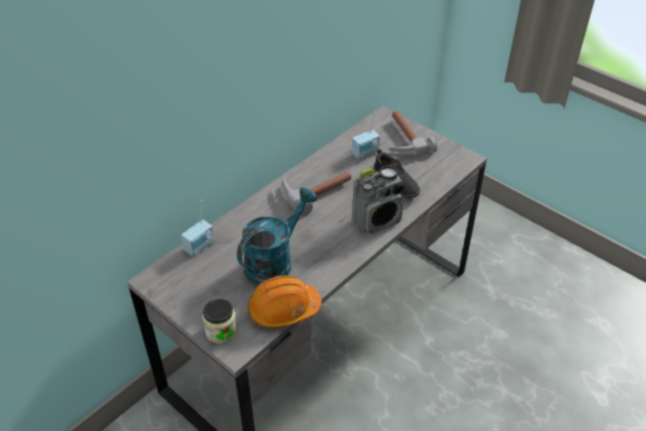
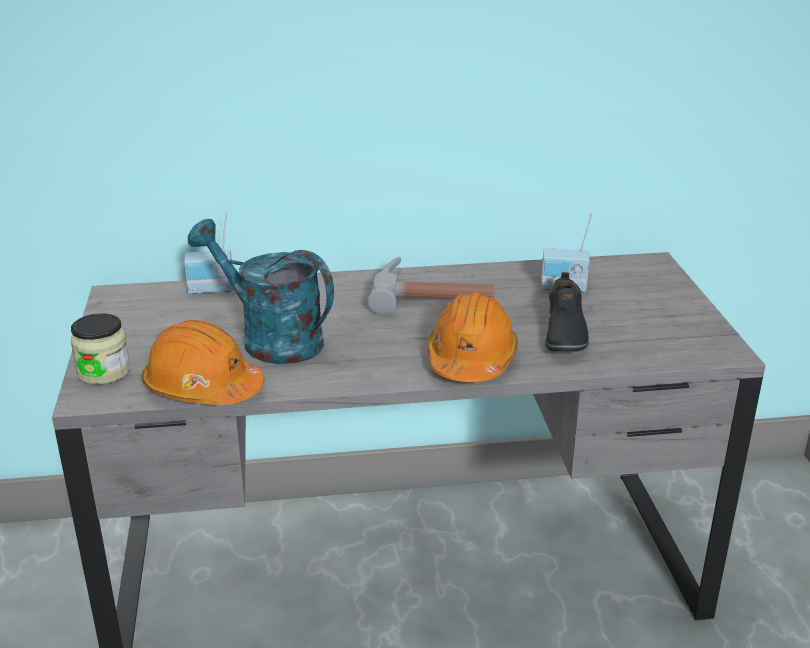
camera: 40 degrees right, 15 degrees down
turquoise watering can [237,187,317,285] -> turquoise watering can turned 135 degrees counterclockwise [188,219,334,364]
radio [352,165,404,234] -> orange hard hat [427,292,518,382]
hammer [388,111,437,157] -> none

